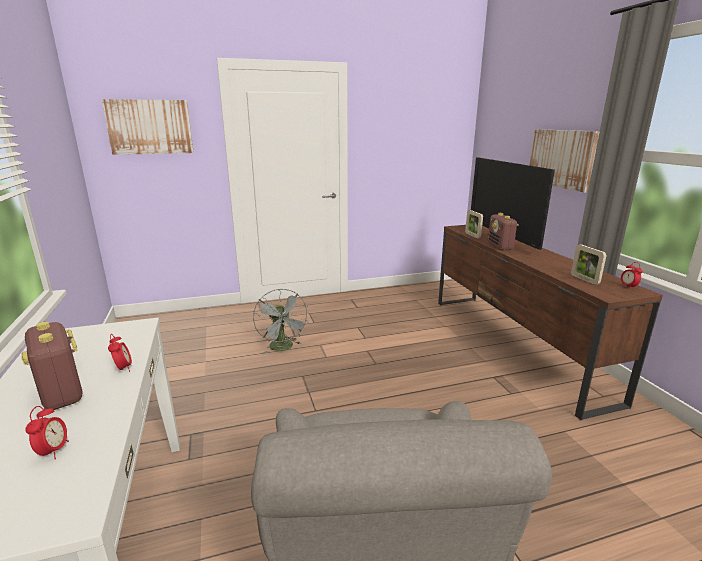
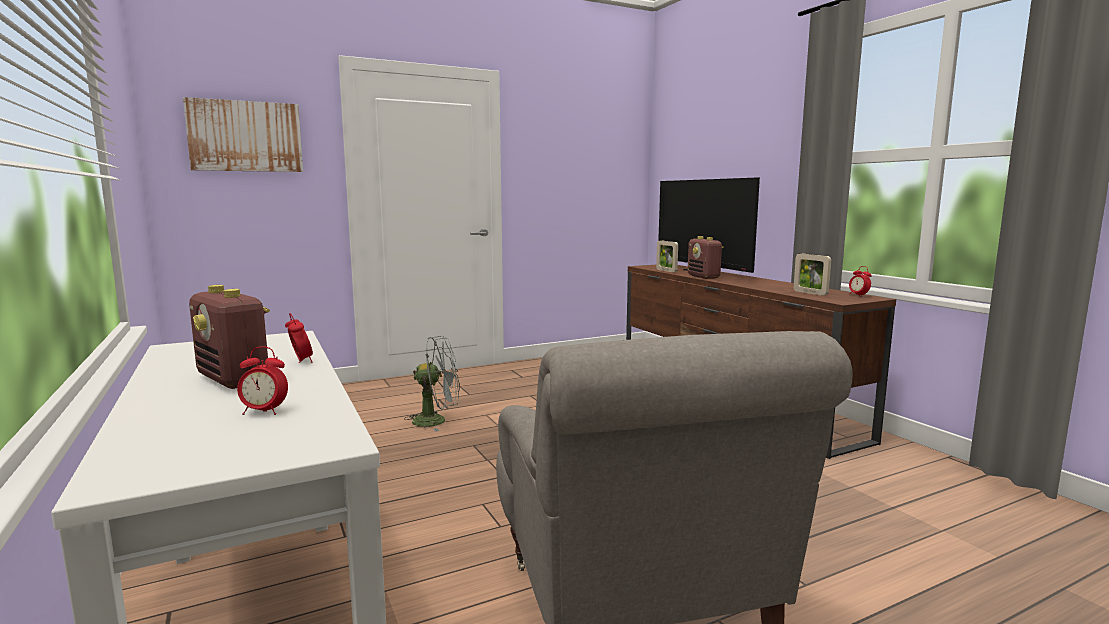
camera: 10 degrees left, 10 degrees down
alarm clock [25,406,69,459] -> alarm clock turned 105 degrees clockwise [237,346,288,415]
grey fan [253,289,307,354] -> grey fan turned 60 degrees counterclockwise [404,336,460,432]
picture [529,129,600,193] -> none

